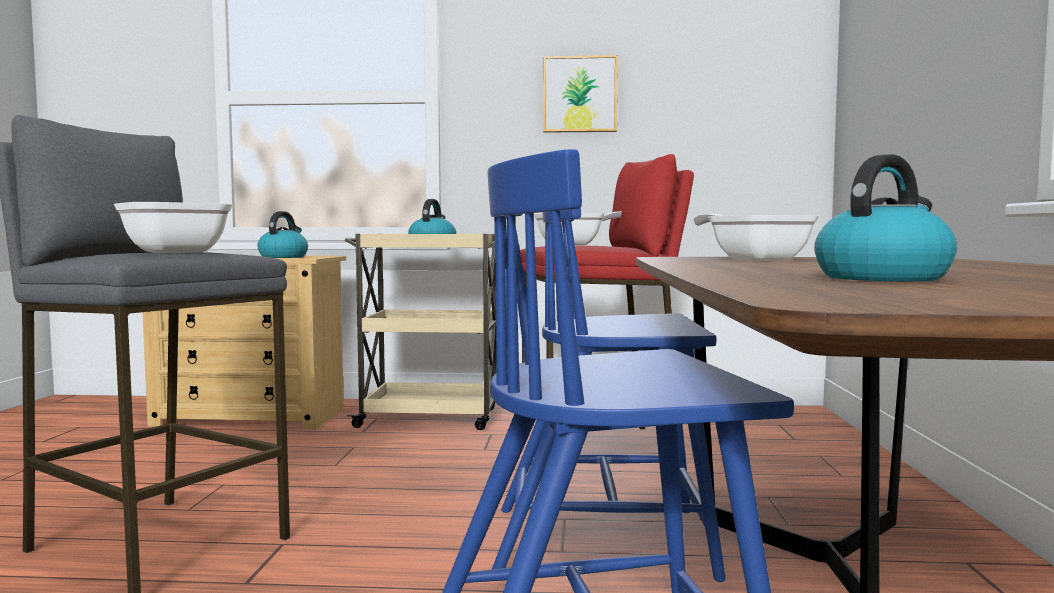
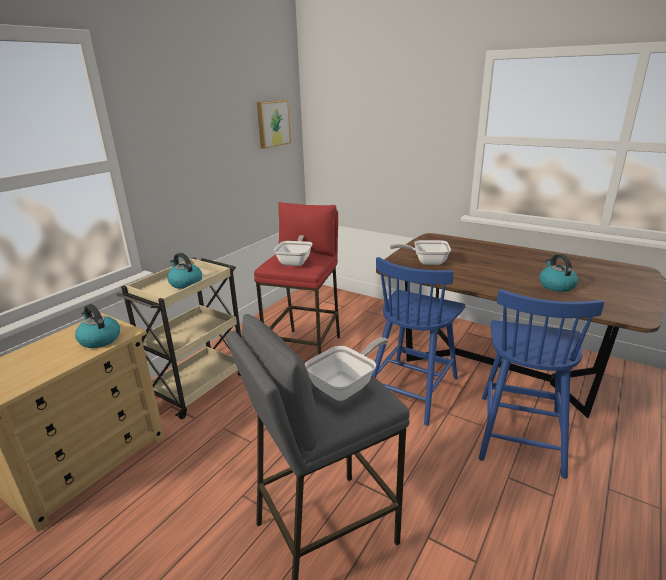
camera: 60 degrees left, 20 degrees up
frying pan [114,202,233,253] -> frying pan turned 150 degrees clockwise [305,337,388,401]
picture [543,55,618,133] -> picture moved to [257,100,291,149]

